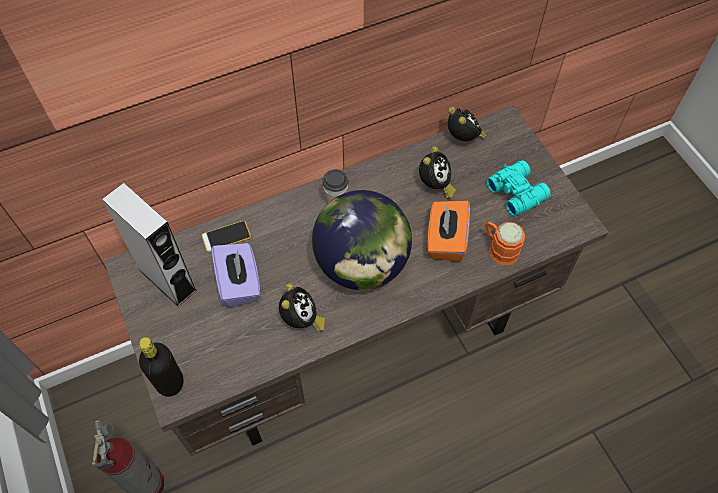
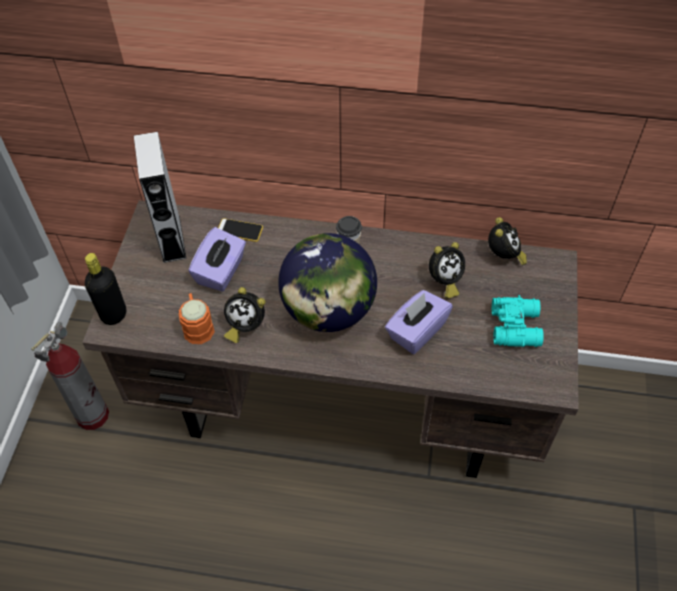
camera: 35 degrees right, 5 degrees down
alarm clock [279,283,325,332] -> alarm clock turned 75 degrees clockwise [224,287,266,343]
orange tissue box [427,201,470,262] -> purple tissue box [385,290,453,354]
orange mug [484,221,525,265] -> orange mug moved to [178,293,215,344]

